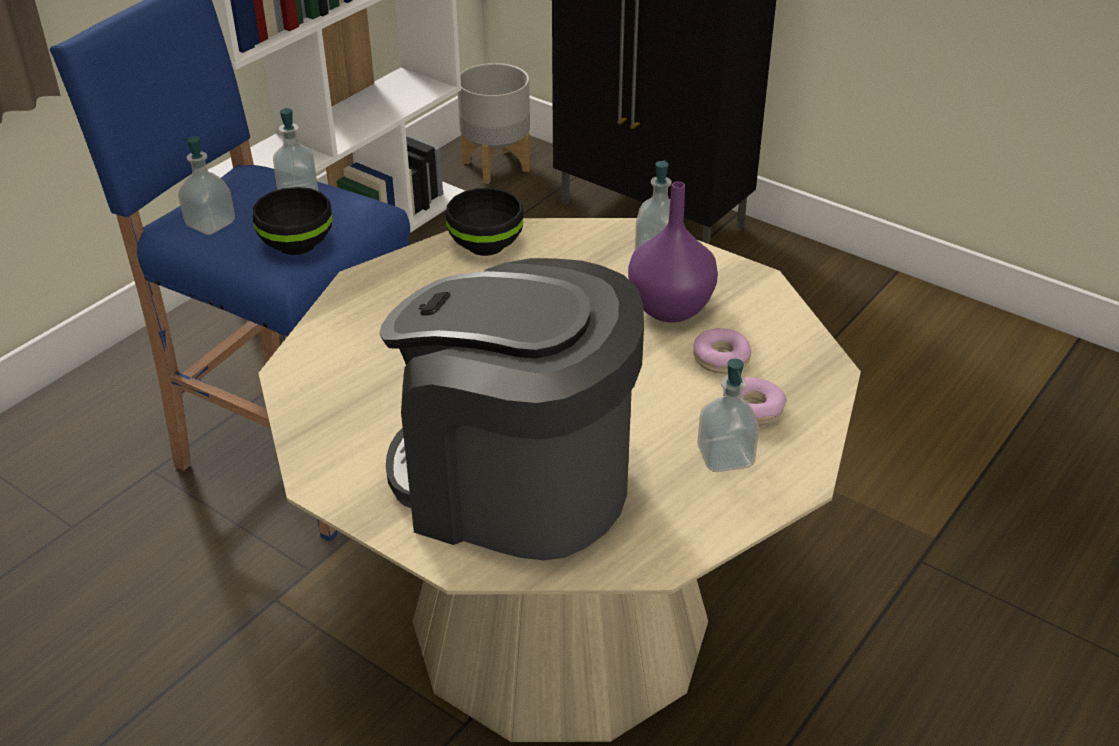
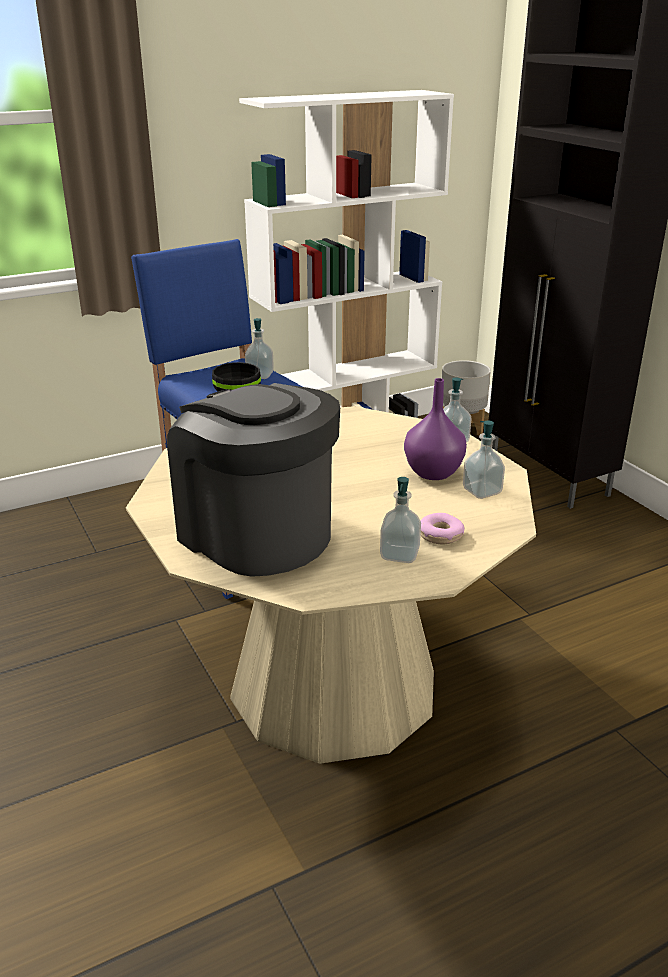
camera: 25 degrees right, 10 degrees down
soap dispenser [178,136,235,235] -> soap dispenser moved to [463,420,505,499]
black bowl [446,188,523,256] -> none
donut [693,328,751,374] -> none

